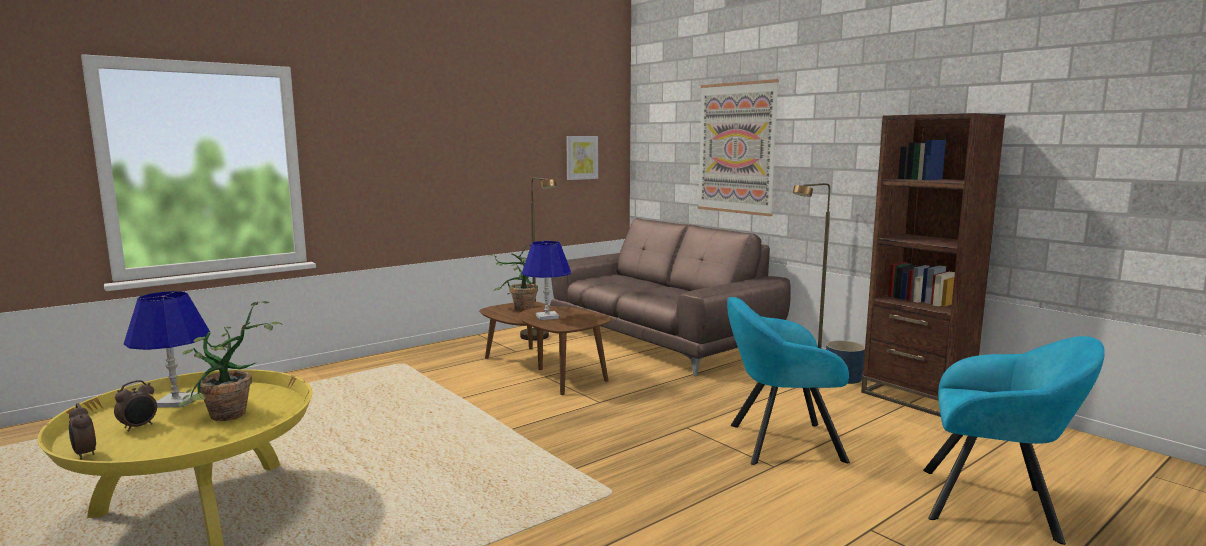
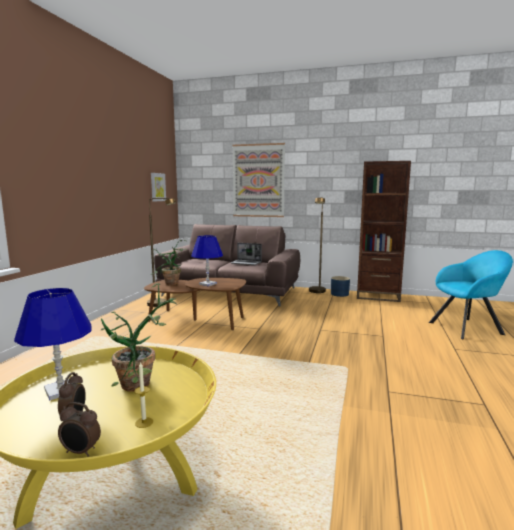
camera: 35 degrees left, 0 degrees up
turquoise armchair [727,297,850,465] -> none
none -> candle [134,361,153,428]
none -> laptop [230,243,262,265]

